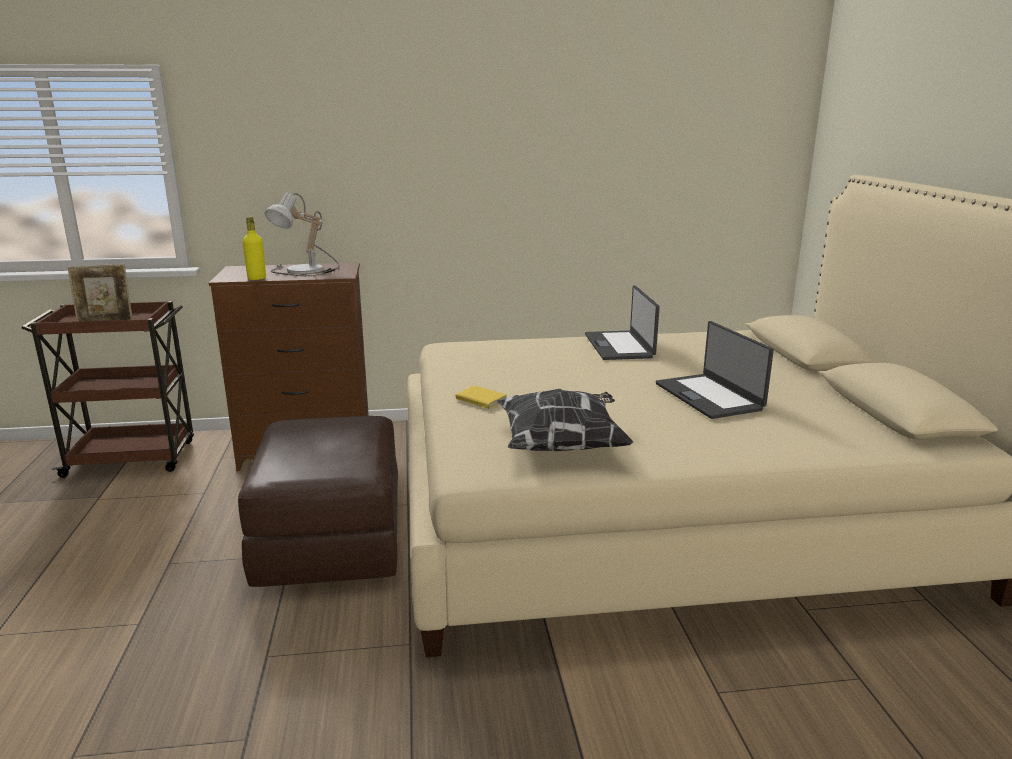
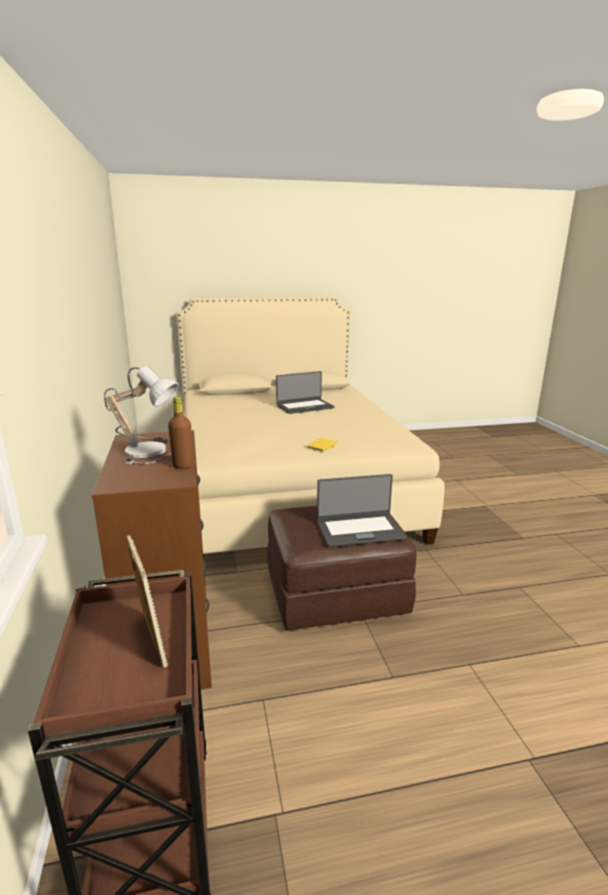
camera: 95 degrees left, 0 degrees up
yellow bottle [242,217,266,280] -> brown bottle [168,397,193,469]
pillow [497,388,634,451] -> none
laptop [585,285,660,360] -> laptop moved to [317,474,406,547]

